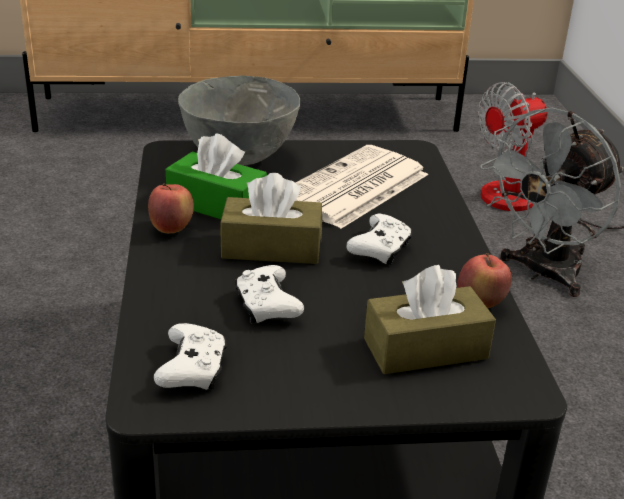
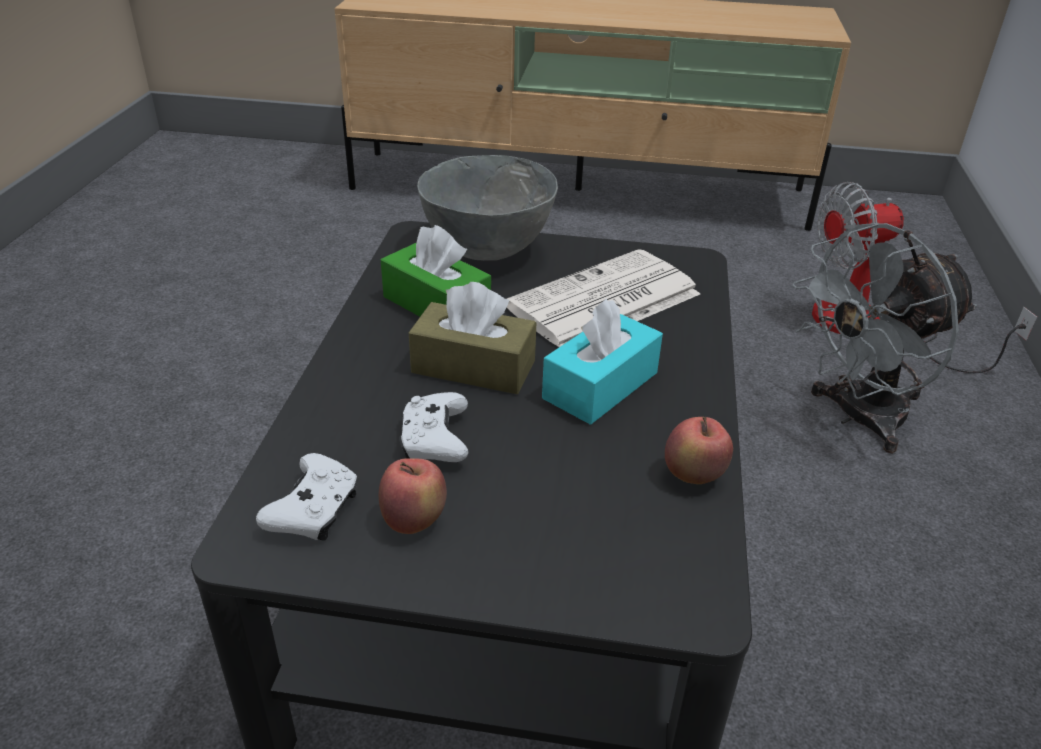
camera: 15 degrees right, 5 degrees up
apple [148,183,194,233] -> apple moved to [379,458,447,534]
white game controller [346,214,413,265] -> turquoise tissue box [542,299,663,425]
brown tissue box [364,265,496,374] -> none

